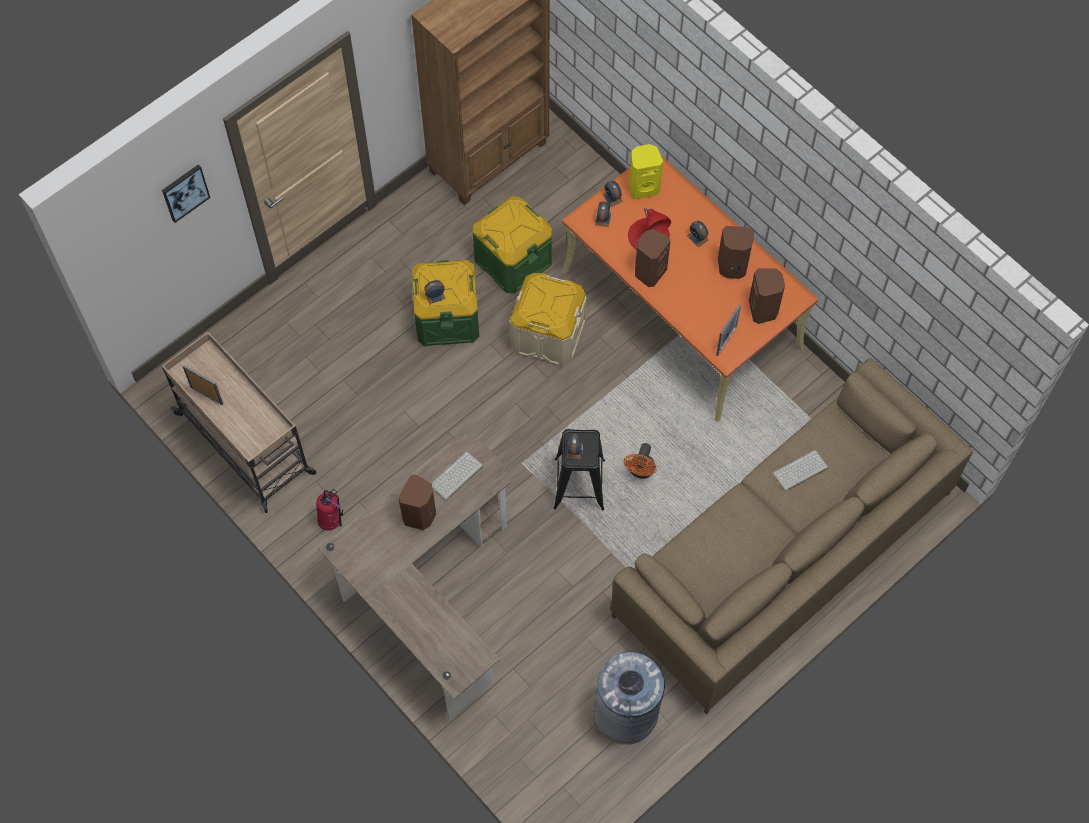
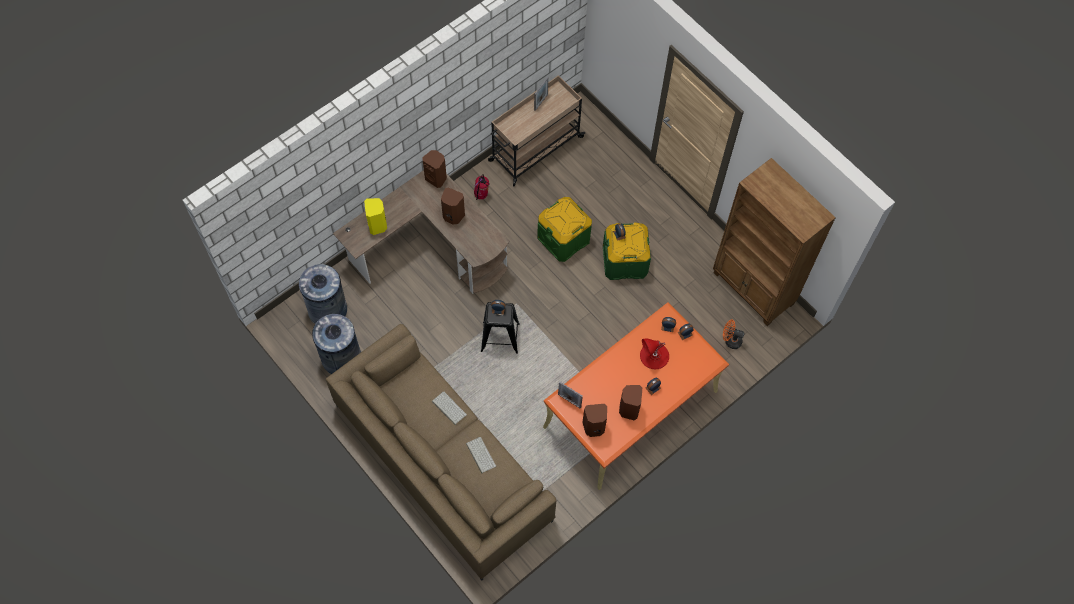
camera: 90 degrees right, 0 degrees up
picture [162,165,210,223] -> none
keyboard [431,452,483,501] -> keyboard moved to [432,391,467,425]
green storage box [472,196,552,293] -> green storage box moved to [537,197,592,262]
beige storage box [509,273,587,366] -> none
orange fan [624,443,657,479] -> orange fan moved to [723,320,745,349]
yellow speaker [629,144,663,199] -> yellow speaker moved to [364,198,387,235]
brown speaker [635,229,671,287] -> brown speaker moved to [423,150,447,188]
none -> grey trash can [299,264,347,324]

